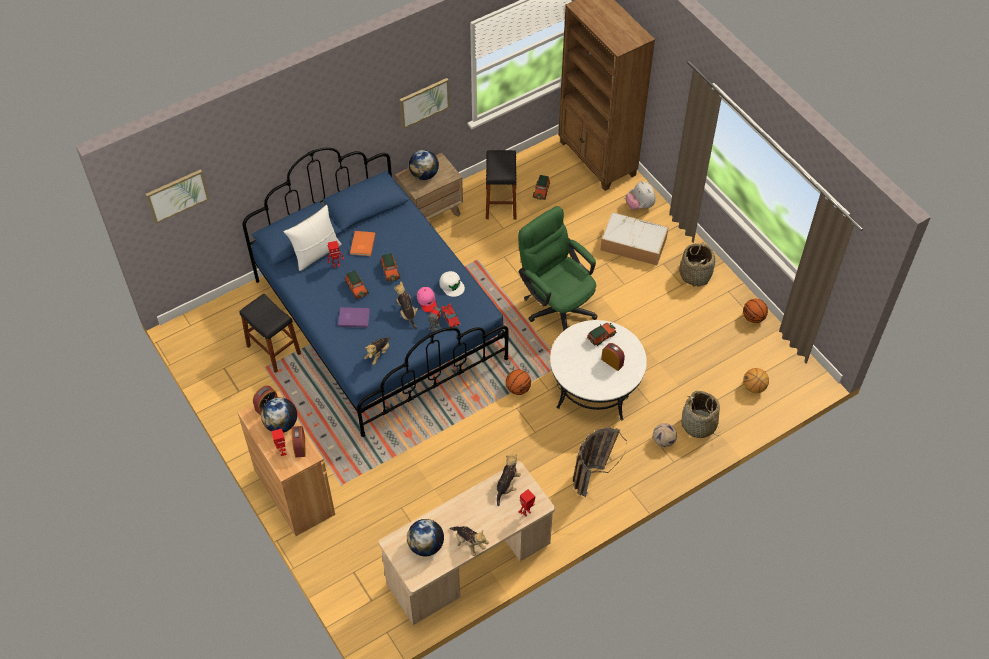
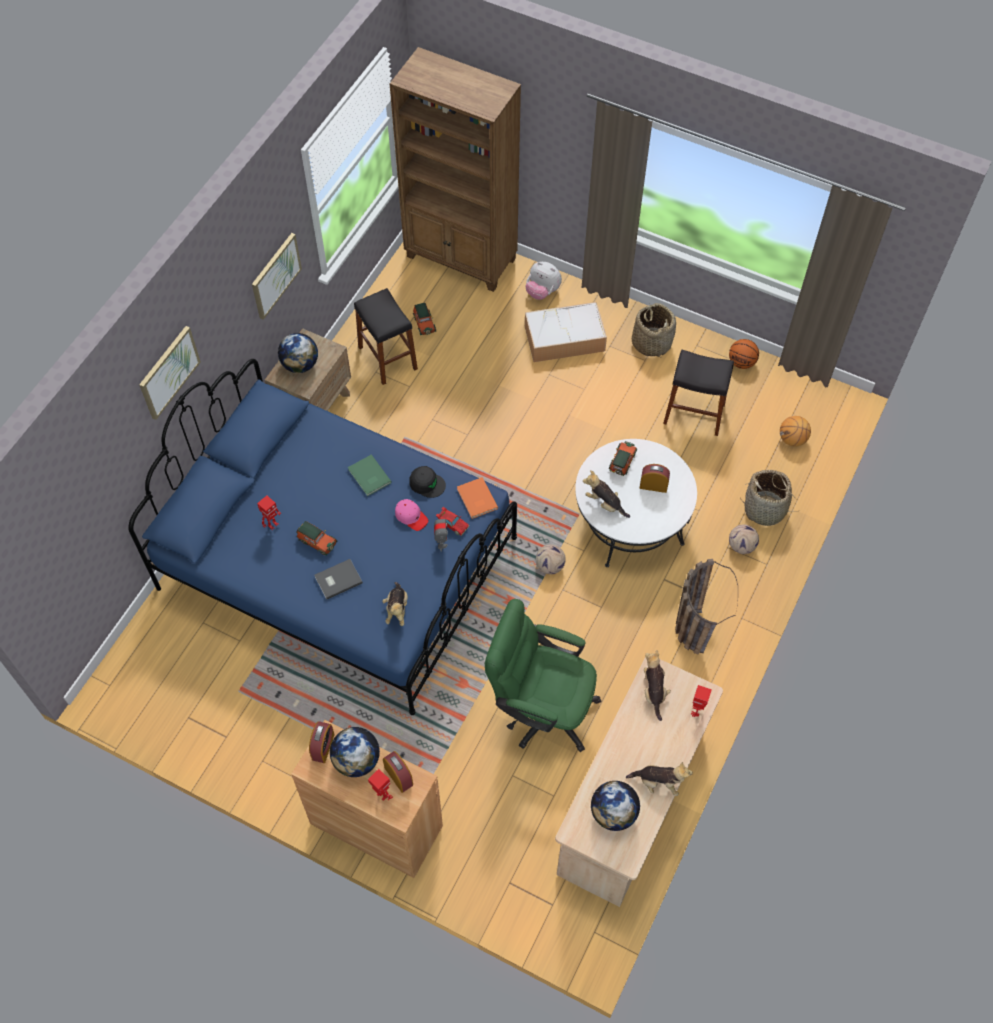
camera: 30 degrees left, 5 degrees up
picture [146,169,210,224] -> picture moved to [139,326,201,420]
black stool [239,294,301,373] -> black stool moved to [663,350,734,436]
white pillow [284,205,342,271] -> none
purple book [338,307,370,328] -> grey book [314,559,363,600]
orange book [350,231,376,256] -> orange book moved to [457,477,498,519]
toy car [381,253,400,282] -> none
plush toy [394,281,418,330] -> plush toy moved to [583,470,630,518]
white cap [439,271,465,297] -> black cap [409,466,446,498]
basketball [506,370,531,395] -> football [536,544,566,574]
green office chair [518,206,597,331] -> green office chair moved to [485,599,602,752]
none -> green book [348,455,392,496]

